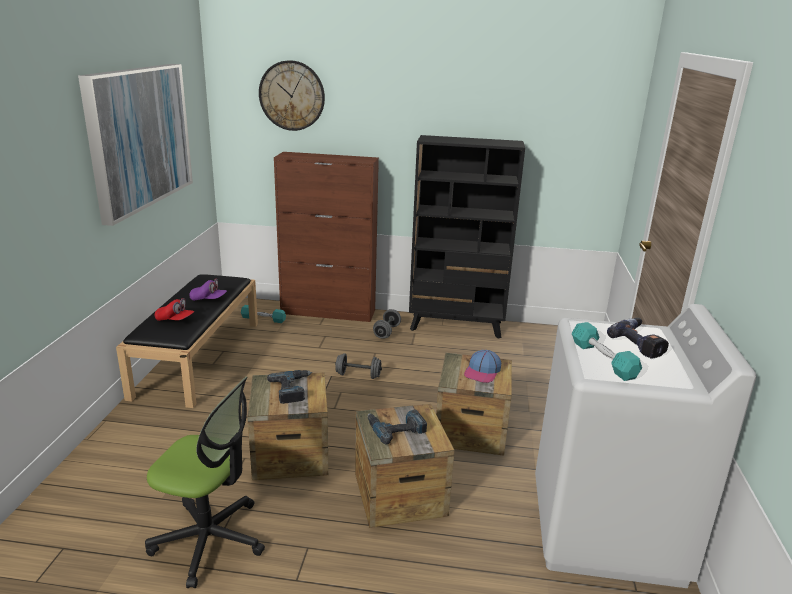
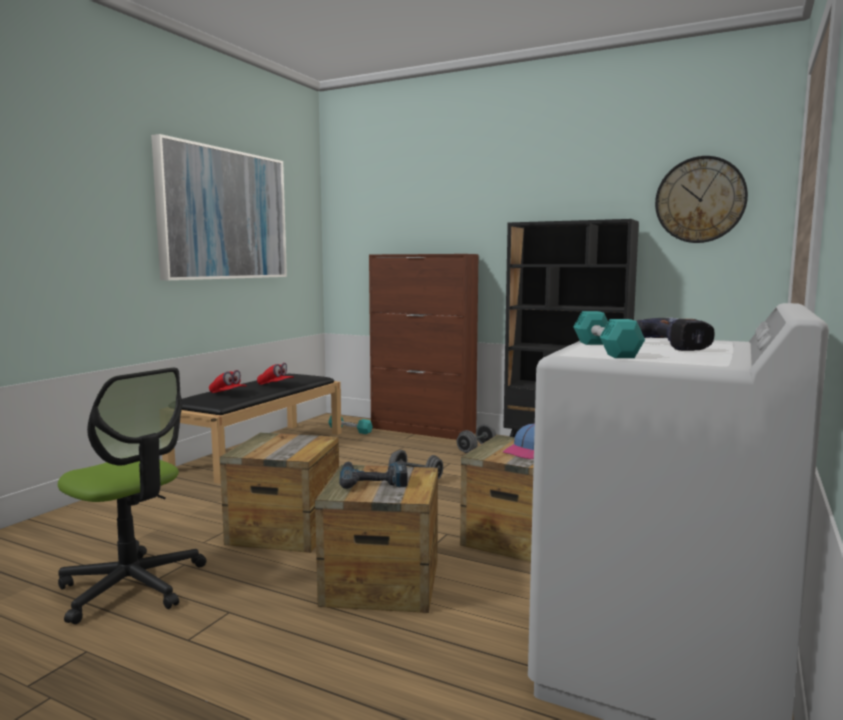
camera: 20 degrees right, 15 degrees down
purple cap [189,278,227,301] -> red cap [257,363,294,385]
wall clock [259,60,325,131] -> wall clock moved to [655,156,748,243]
power drill [267,370,312,404] -> none

